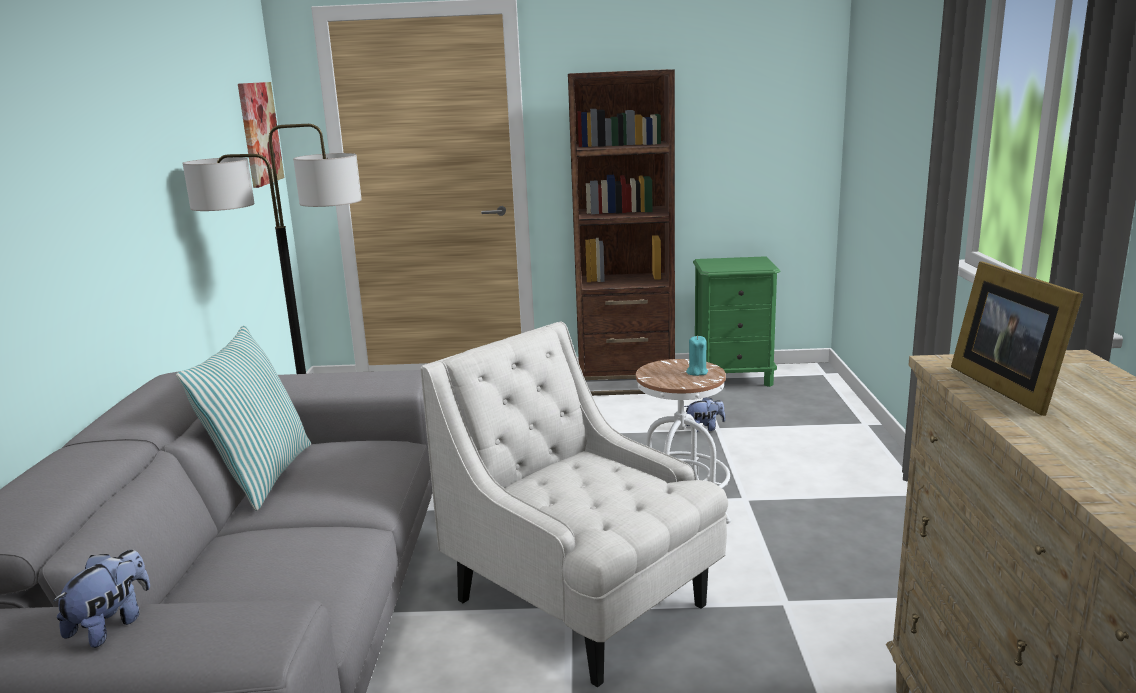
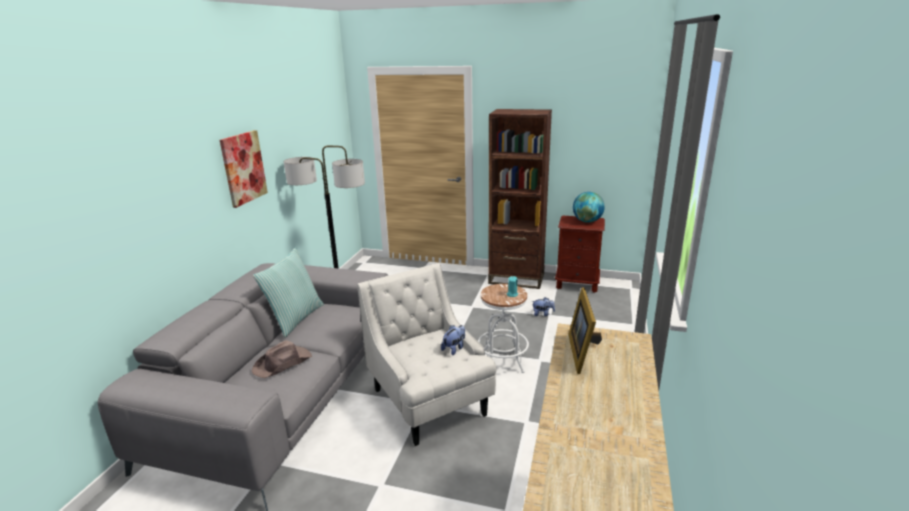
camera: 15 degrees right, 5 degrees up
plush toy [53,550,150,648] -> plush toy moved to [441,325,465,355]
picture [238,82,284,188] -> picture moved to [220,130,268,208]
green nightstand [693,256,781,387] -> brown nightstand [555,215,605,293]
none -> brown hat [252,340,312,378]
none -> globe [573,192,605,223]

